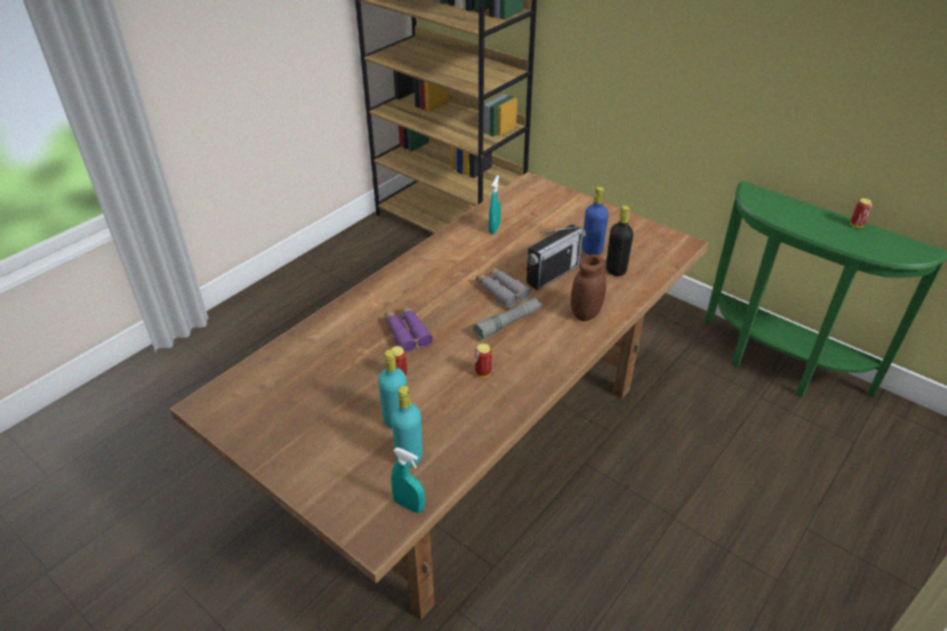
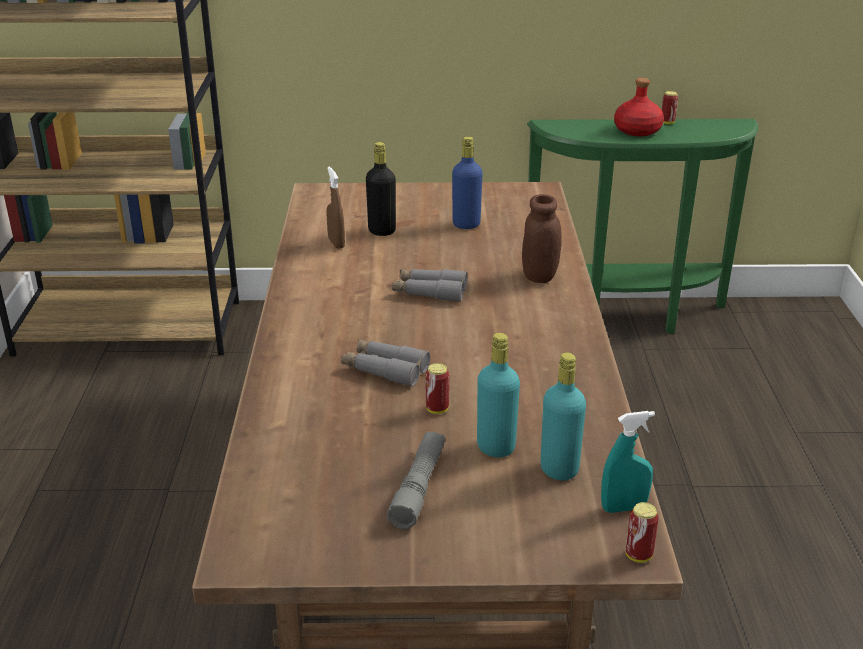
camera: 40 degrees left, 10 degrees down
purple binoculars [384,305,433,353] -> grey binoculars [341,339,430,387]
grey flashlight [473,298,542,340] -> grey flashlight moved to [387,432,445,529]
can [475,344,492,377] -> can moved to [626,502,659,563]
turquoise spray bottle [489,175,501,234] -> brown spray bottle [327,167,345,249]
radio [526,225,586,291] -> none
black bottle [606,205,634,276] -> black bottle moved to [366,142,396,236]
none -> red bottle [614,78,664,136]

